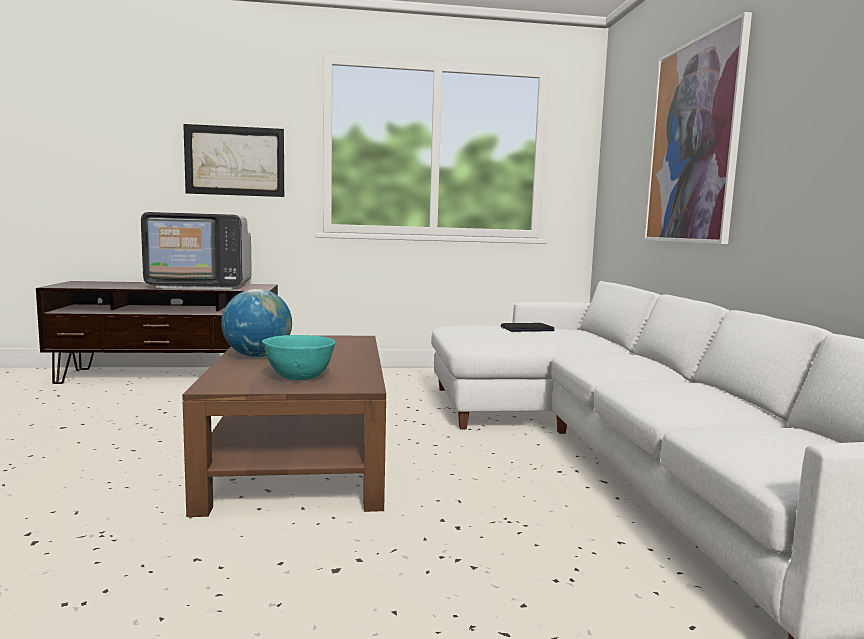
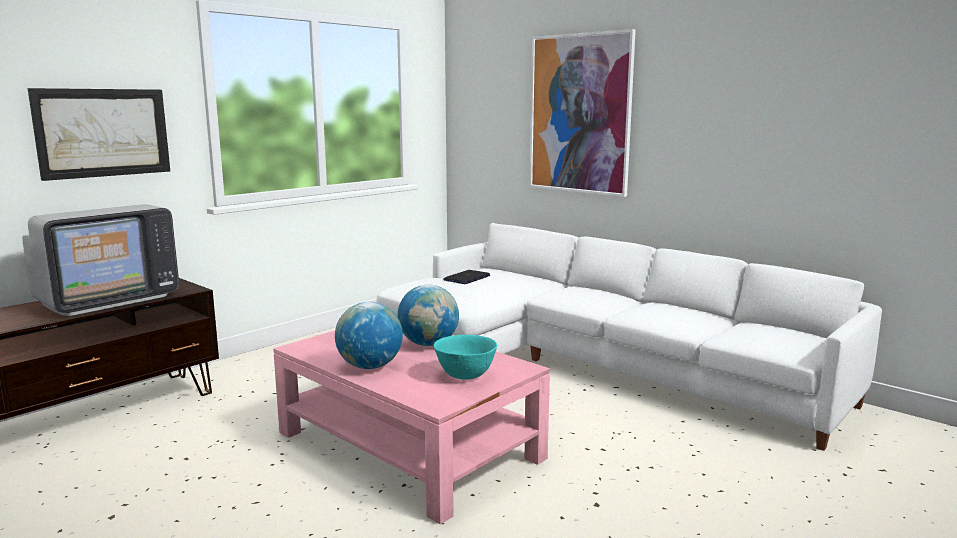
camera: 40 degrees left, 5 degrees up
brown coffee table [182,335,386,517] -> pink coffee table [273,331,550,524]
none -> globe [397,284,459,346]

